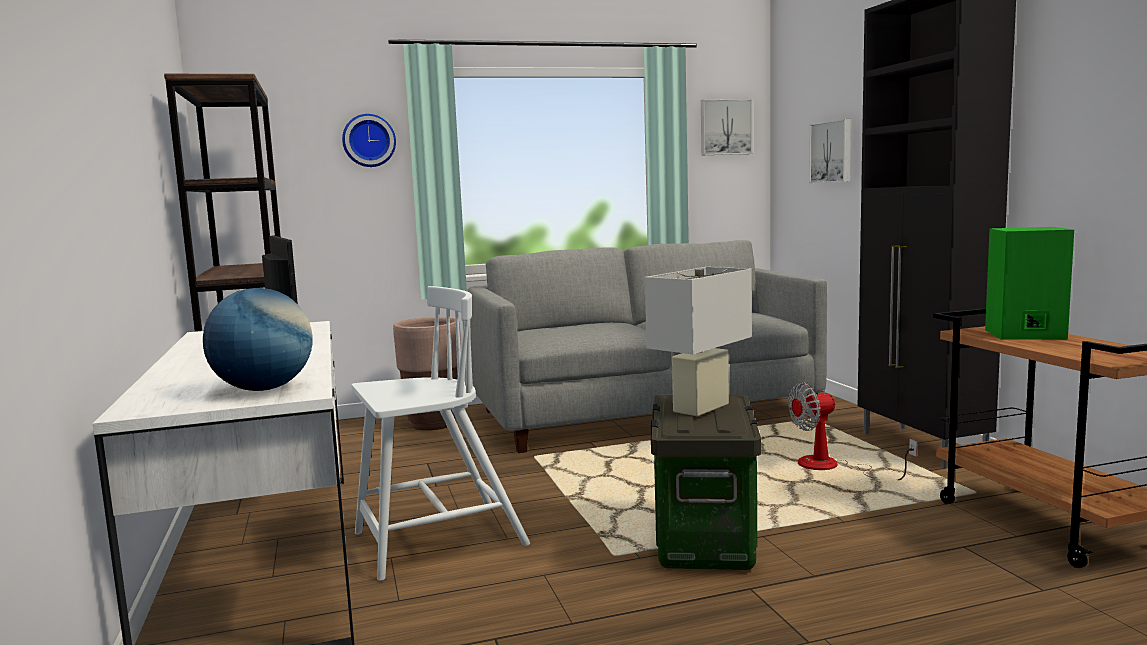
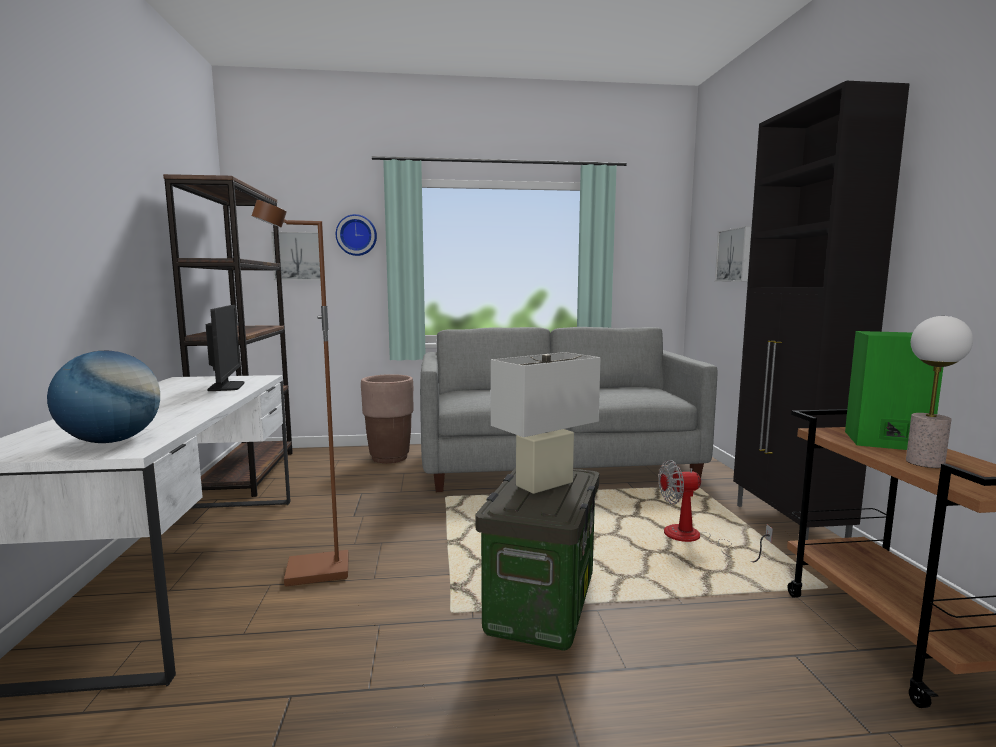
camera: 10 degrees right, 0 degrees up
white chair [351,286,530,581] -> brown floor lamp [252,200,349,586]
picture [701,99,753,155] -> picture moved to [271,232,321,280]
none -> table lamp [906,316,973,468]

